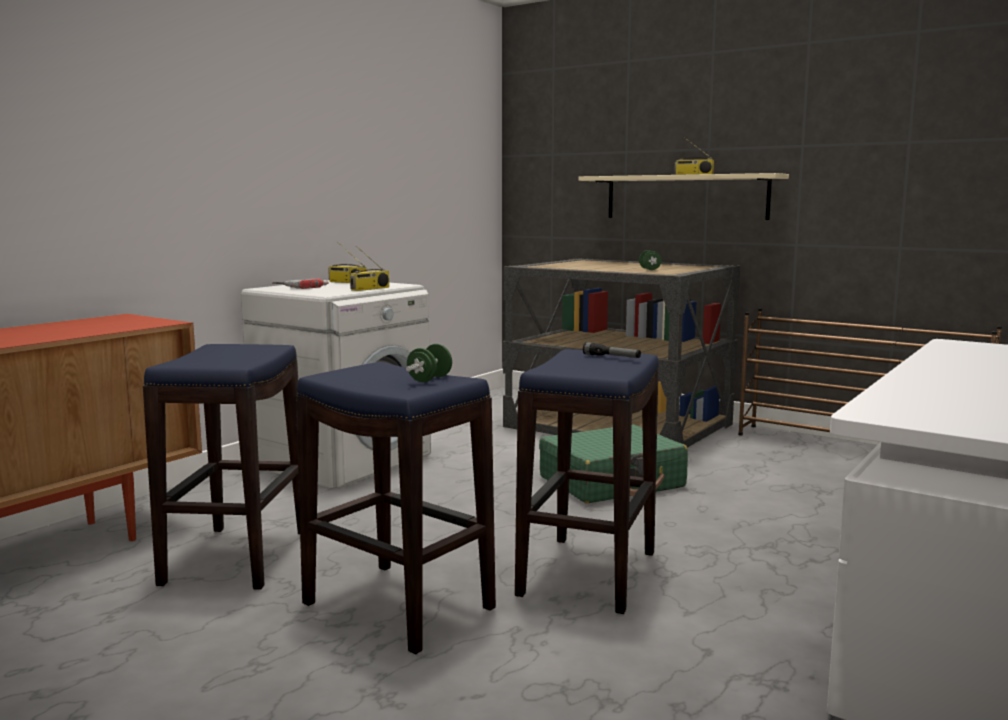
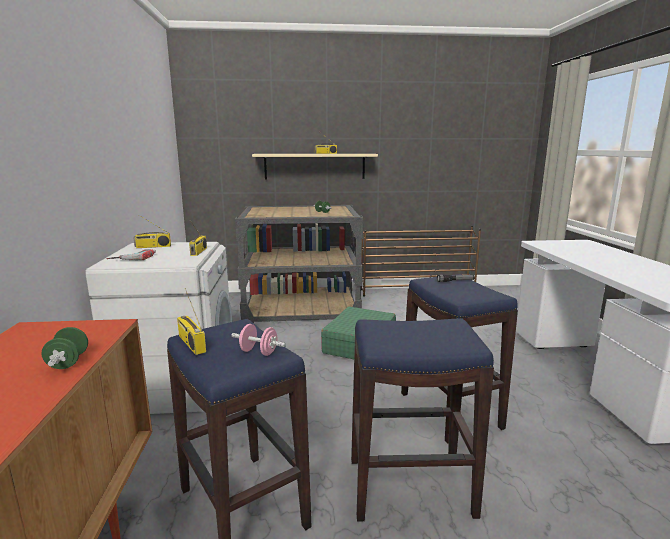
camera: 40 degrees left, 5 degrees up
green dumbbell [406,344,452,382] -> green dumbbell moved to [41,327,88,369]
none -> radio [177,288,206,355]
none -> pink dumbbell [231,324,286,356]

